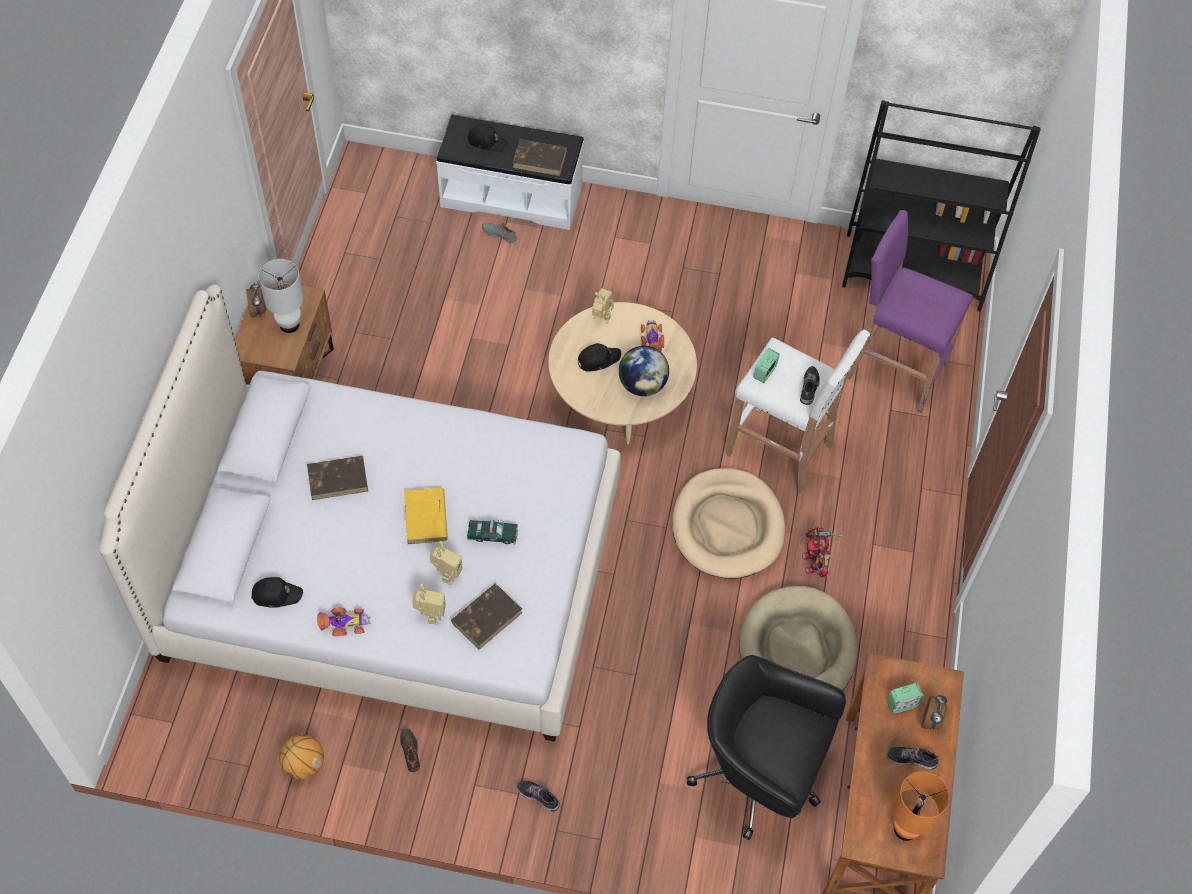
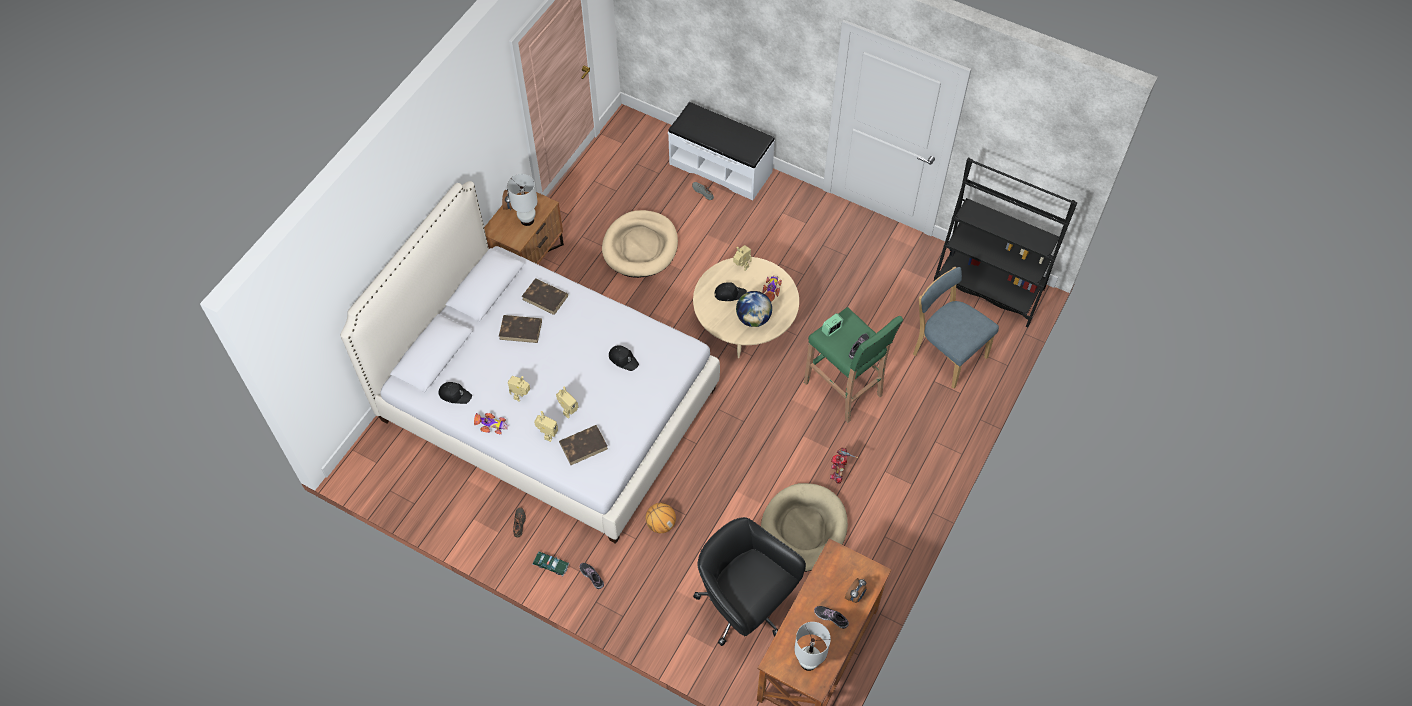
camera: 20 degrees right, 0 degrees up
basketball [279,735,324,780] -> basketball moved to [646,503,676,533]
yellow book [404,488,448,544] -> none
black cap [467,124,508,152] -> black cap moved to [609,345,639,371]
toy car [467,520,518,544] -> toy car moved to [532,552,569,576]
brown book [512,139,567,176] -> brown book moved to [522,279,568,315]
beige dog bed [672,468,785,579] -> beige dog bed moved to [602,210,678,278]
white stool [726,330,870,493] -> green stool [804,307,903,423]
purple stool [847,210,973,413] -> blue chair [913,267,999,389]
alarm clock [887,683,924,714] -> none
orange table lamp [892,771,949,841] -> white table lamp [794,622,831,671]
none -> toy robot [508,376,530,402]

